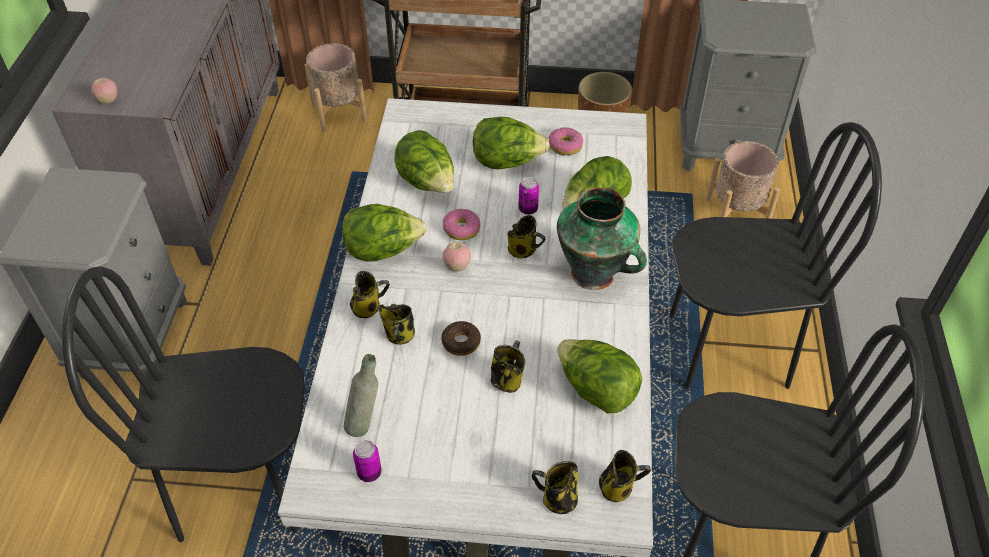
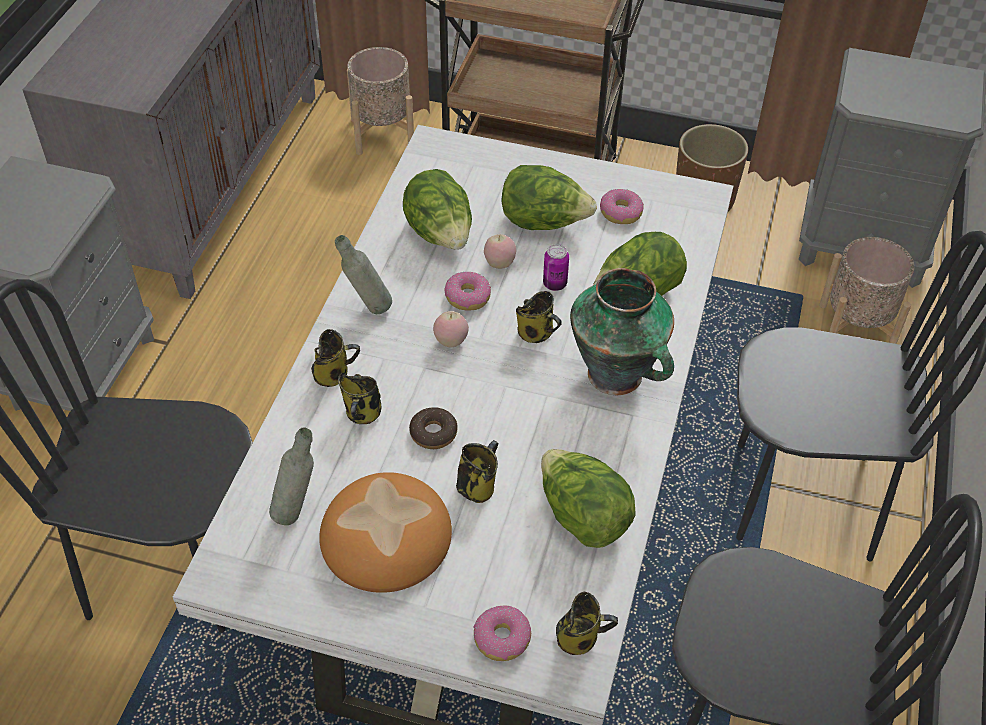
camera: 10 degrees right, 0 degrees up
apple [91,78,118,104] -> apple moved to [484,234,516,269]
lettuce [342,204,427,262] -> grey bottle [335,235,392,314]
can [353,440,382,482] -> none
mug [532,461,578,514] -> donut [473,606,531,661]
none -> bread [319,472,452,593]

